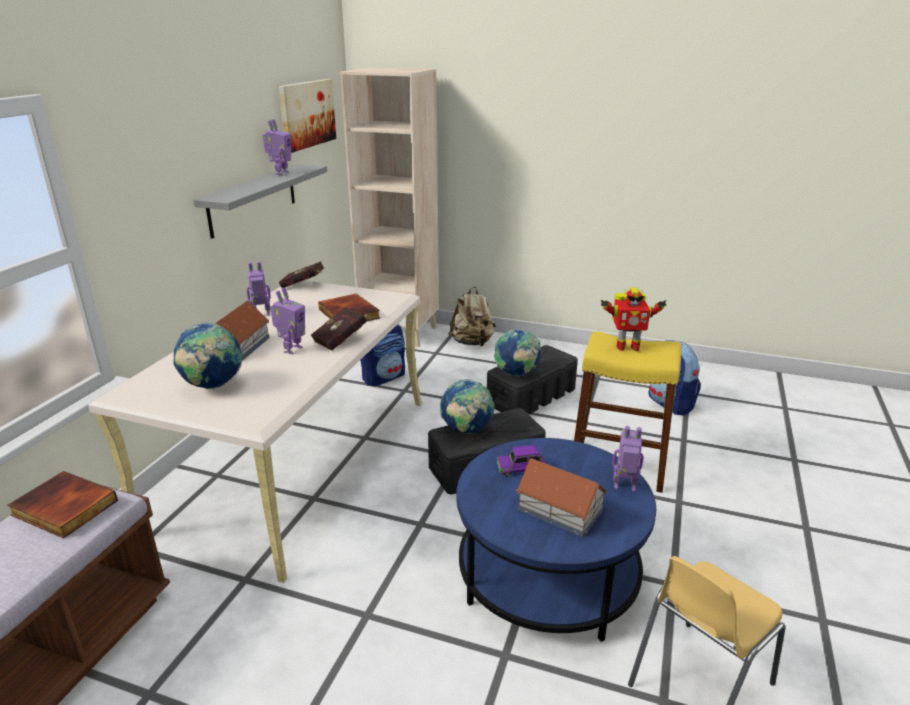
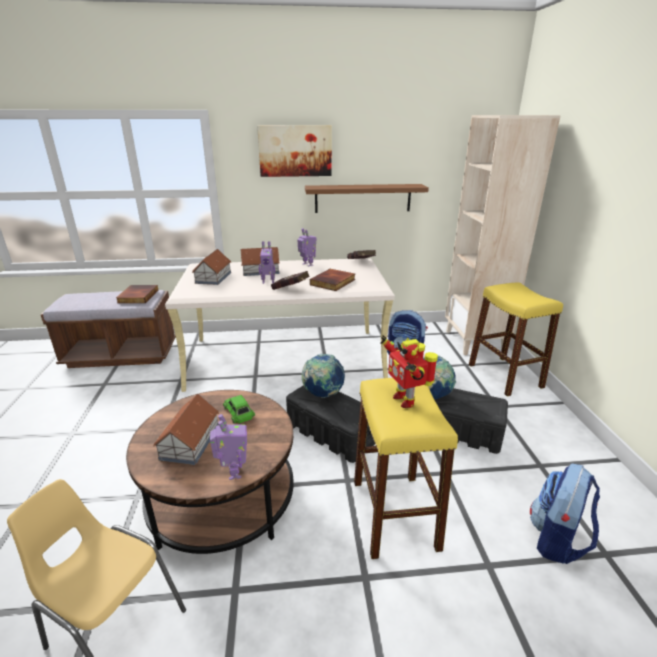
camera: 65 degrees right, 0 degrees up
globe [173,322,243,389] -> toy house [192,249,231,285]
grey shelf [193,164,327,239] -> brown shelf [305,184,429,213]
toy robot [263,119,291,175] -> none
picture [279,79,336,153] -> picture moved to [257,125,332,177]
beige backpack [448,287,496,347] -> yellow stool [469,282,563,396]
blue coffee table [457,438,656,642] -> brown coffee table [126,390,294,554]
purple toy car [497,445,545,477] -> green toy car [223,395,255,423]

